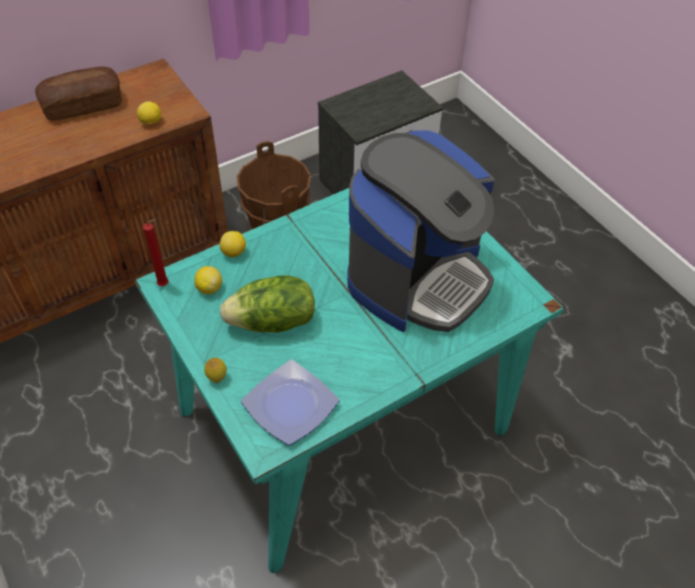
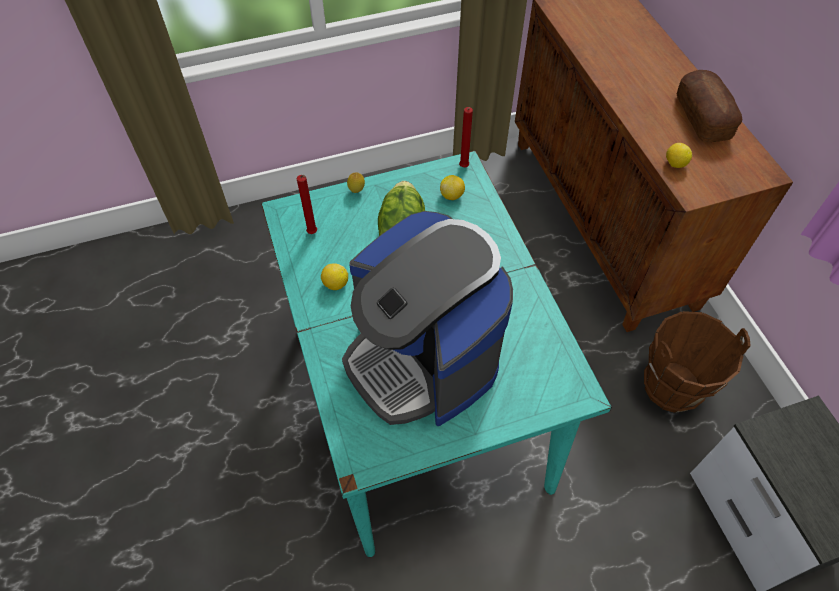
camera: 105 degrees right, 5 degrees up
lemon [219,231,246,257] -> lemon moved to [321,263,348,290]
plate [241,359,339,445] -> red candle [297,175,317,234]

